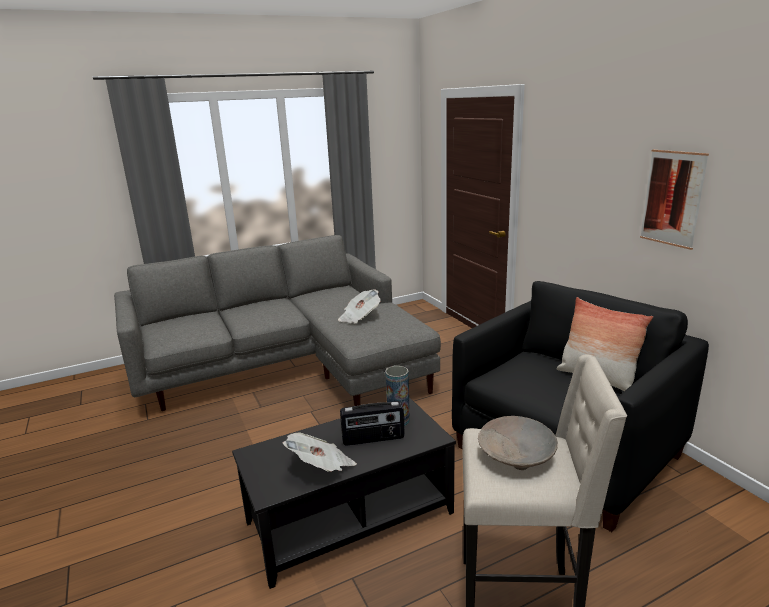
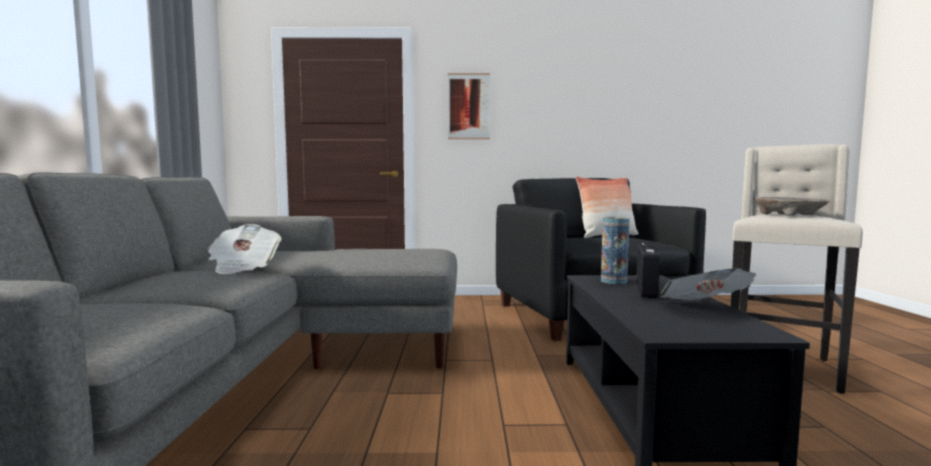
camera: 65 degrees left, 15 degrees down
newspaper [338,289,380,324] -> newspaper moved to [207,224,282,274]
picture [640,150,709,250] -> picture moved to [448,73,490,139]

